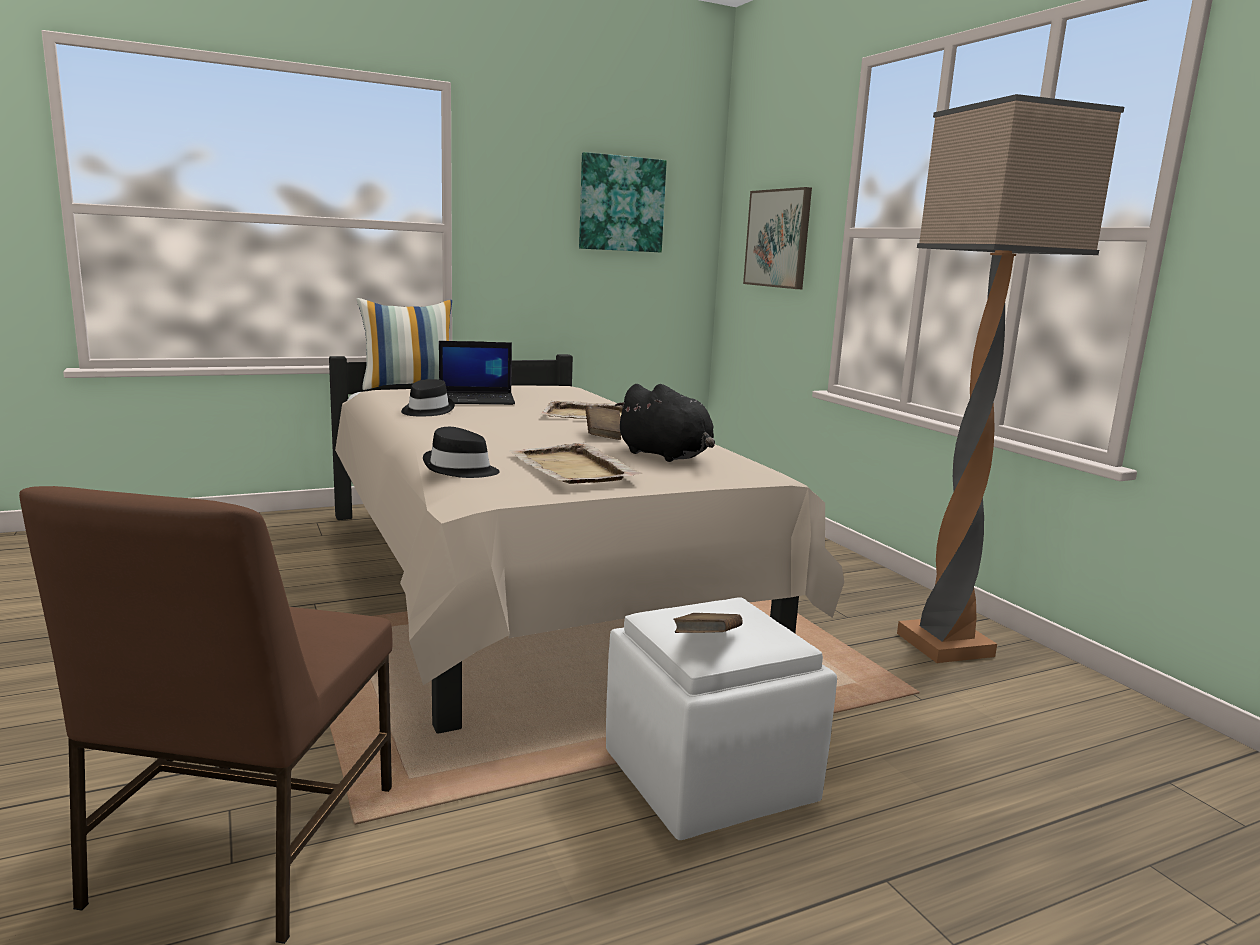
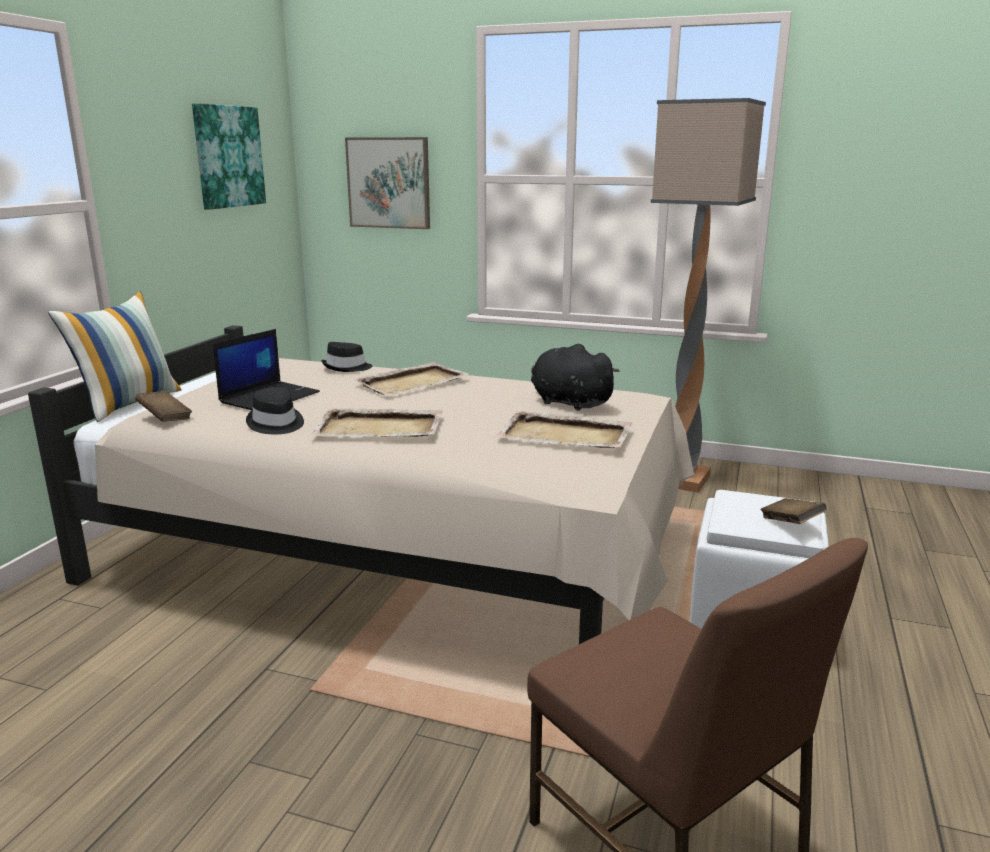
camera: 45 degrees left, 5 degrees up
black hat [423,427,500,478] -> black hat moved to [321,342,372,372]
brown book [585,405,621,440] -> brown book moved to [135,391,192,422]
black plush toy [614,384,715,462] -> black plush toy turned 135 degrees counterclockwise [531,344,620,411]
none -> beige tray [310,408,443,437]

